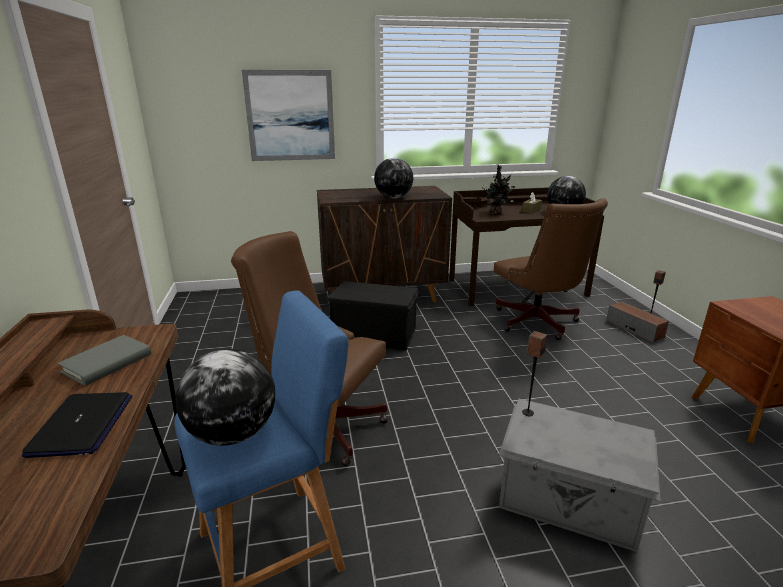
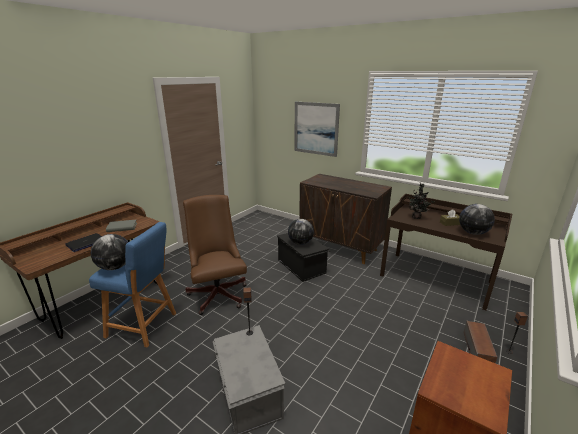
camera: 45 degrees right, 0 degrees up
globe [374,158,413,198] -> globe moved to [288,219,314,245]
brown office chair [494,198,608,340] -> none

